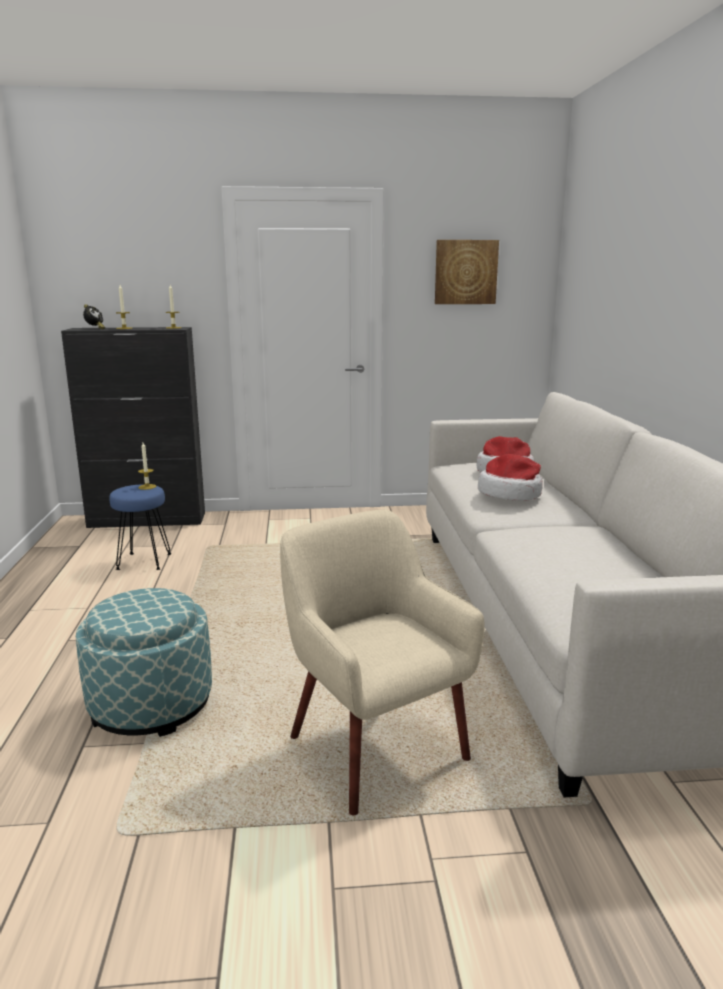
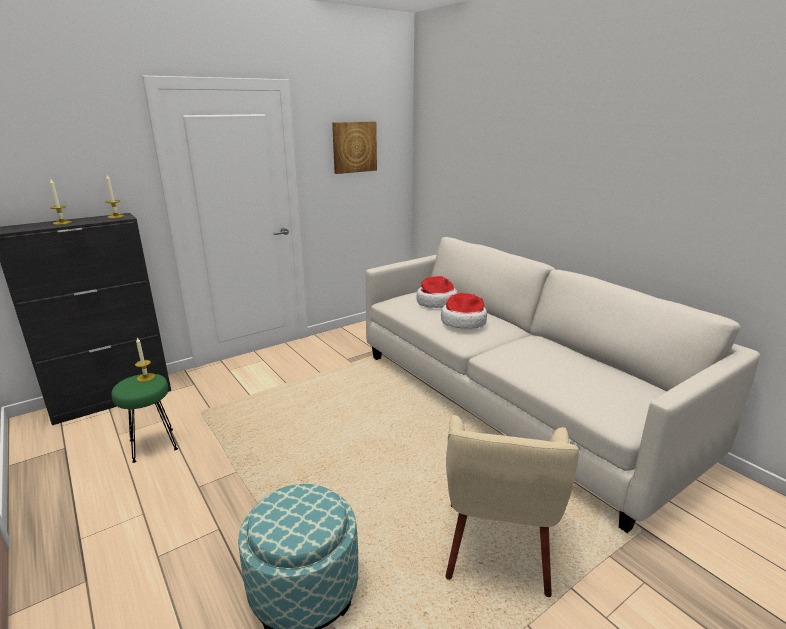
camera: 30 degrees left, 5 degrees up
alarm clock [83,304,105,329] -> none
blue stool [109,484,171,570] -> green stool [112,374,178,463]
beige armchair [280,510,485,815] -> beige armchair turned 105 degrees counterclockwise [445,415,579,597]

